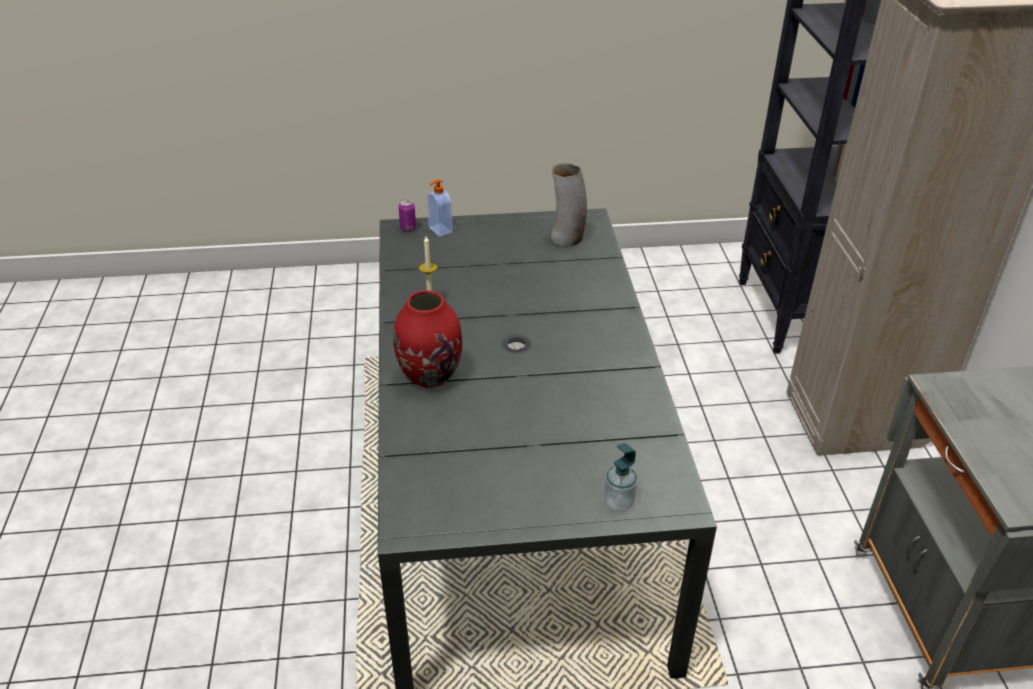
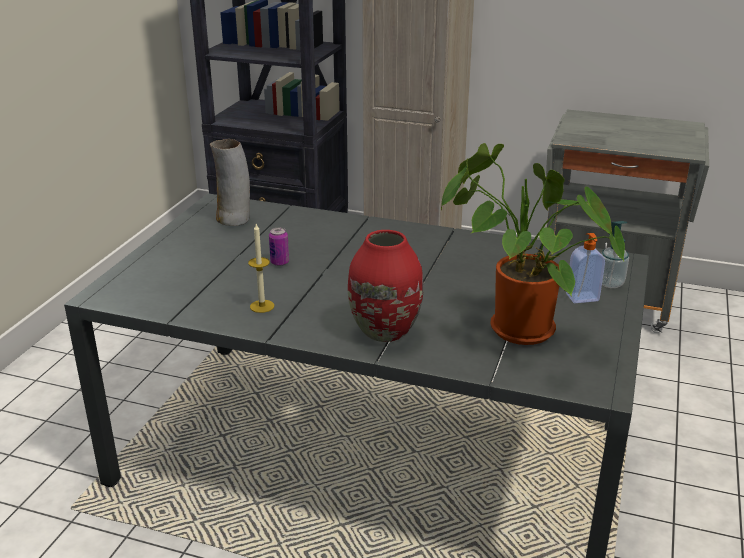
camera: 65 degrees left, 10 degrees down
can [398,199,416,232] -> can moved to [269,228,289,266]
soap dispenser [427,179,453,237] -> soap dispenser moved to [566,233,605,303]
none -> potted plant [441,143,625,345]

